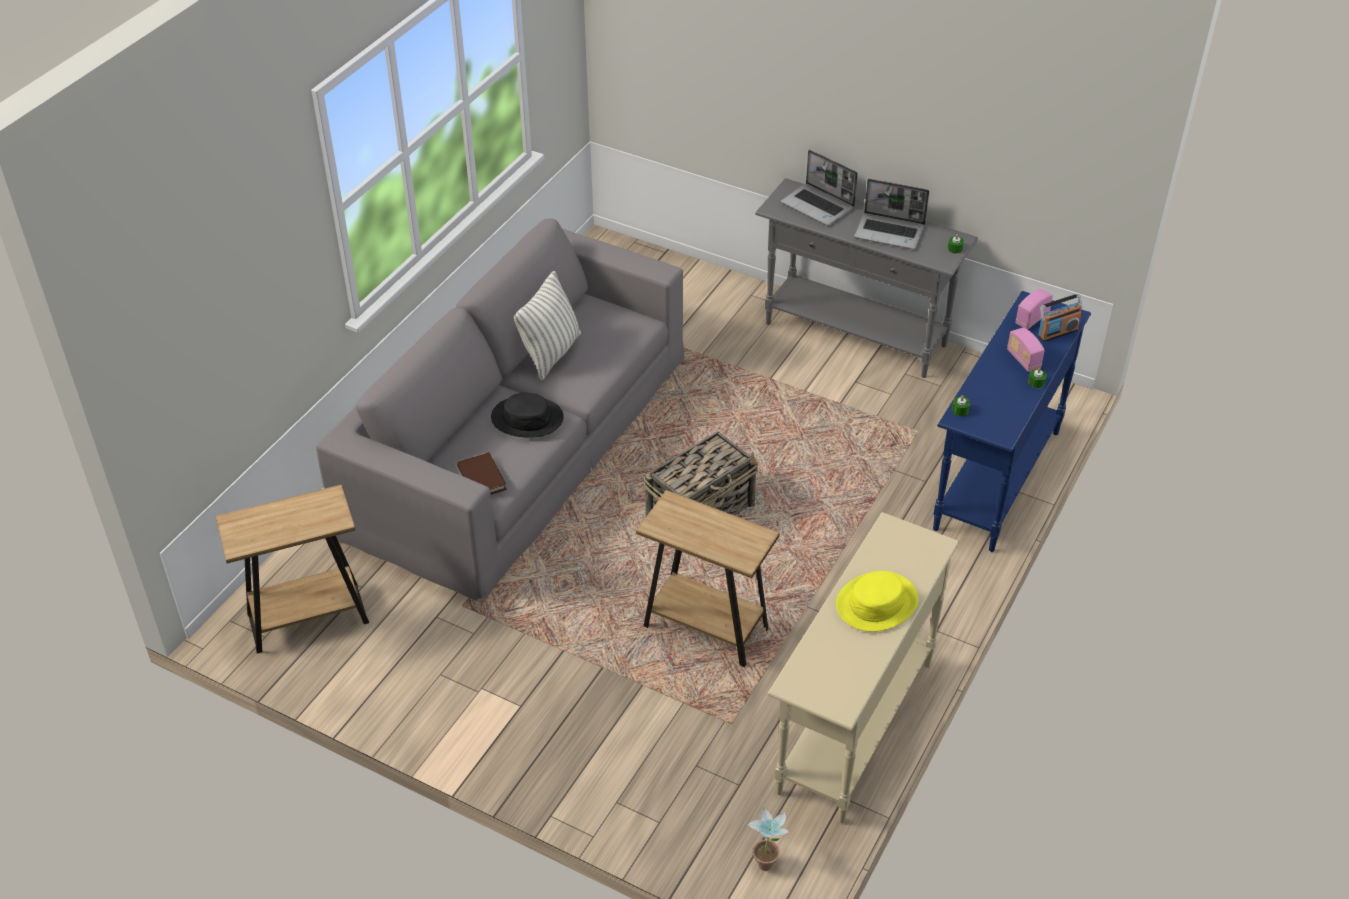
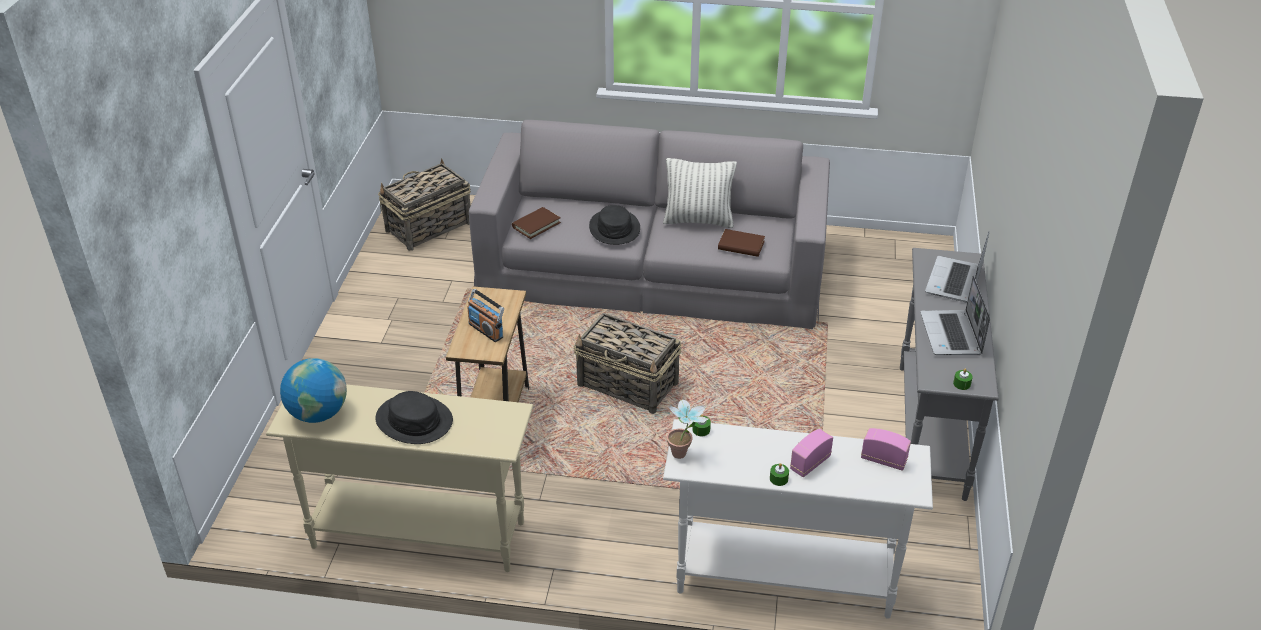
camera: 70 degrees right, 5 degrees down
brown side table [216,485,369,654] -> basket [378,158,471,251]
potted plant [748,807,789,871] -> potted plant moved to [667,400,709,459]
yellow hat [836,571,918,632] -> black hat [375,391,453,444]
blue console table [933,291,1091,552] -> white console table [663,419,933,619]
radio [1038,294,1082,342] -> radio moved to [467,289,504,342]
none -> globe [280,358,347,423]
none -> brown book [718,229,765,257]

